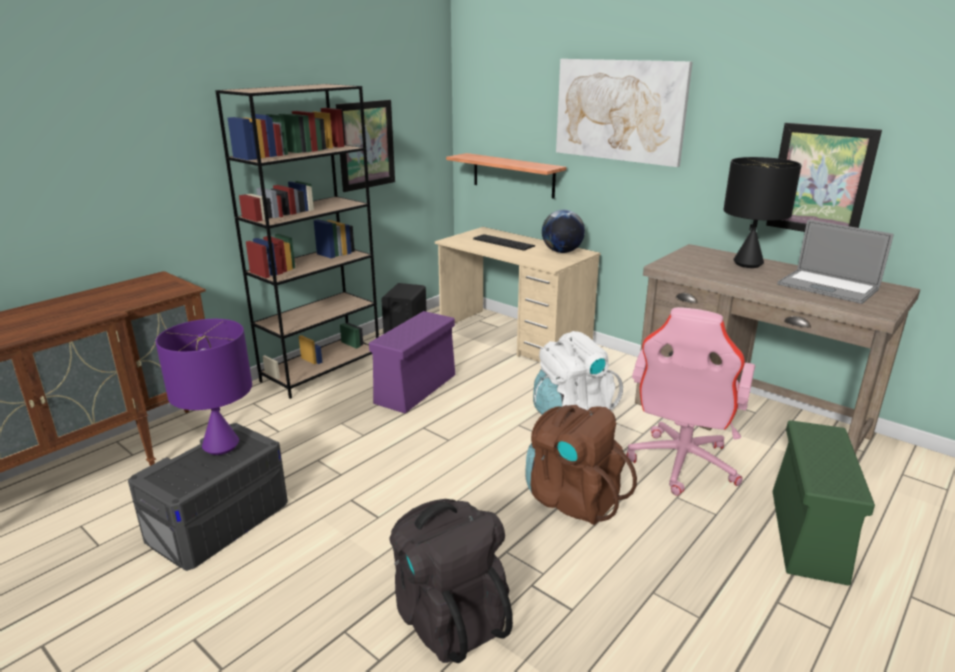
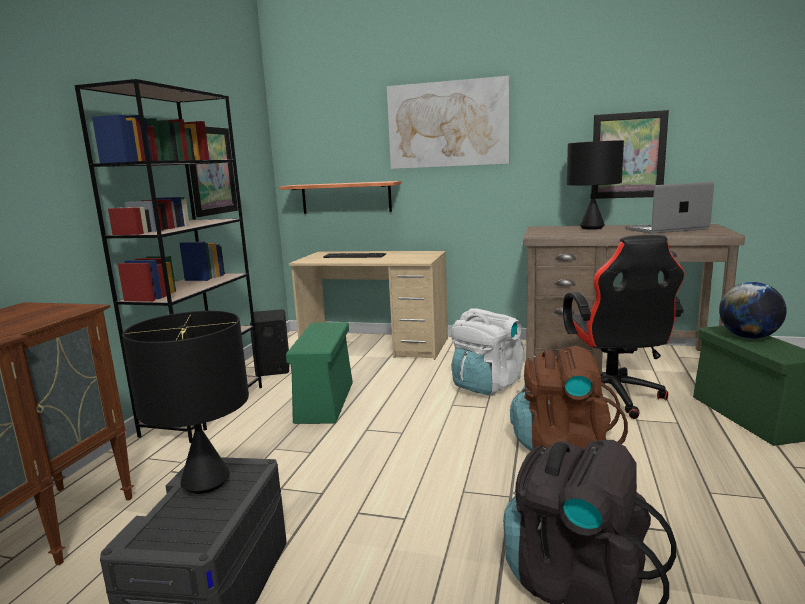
camera: 25 degrees left, 10 degrees down
purple table lamp [156,319,252,455] -> black table lamp [122,311,249,494]
purple storage box [369,311,455,413] -> green storage box [286,322,353,424]
globe [542,210,585,253] -> globe moved to [719,282,787,339]
pink office chair [626,307,755,496] -> black office chair [563,235,684,419]
laptop [777,220,893,304] -> laptop turned 150 degrees clockwise [625,182,714,234]

